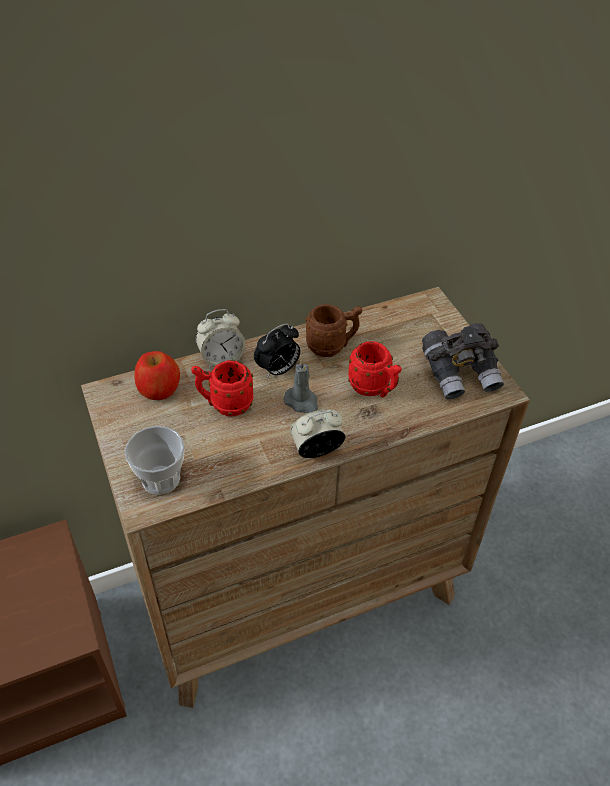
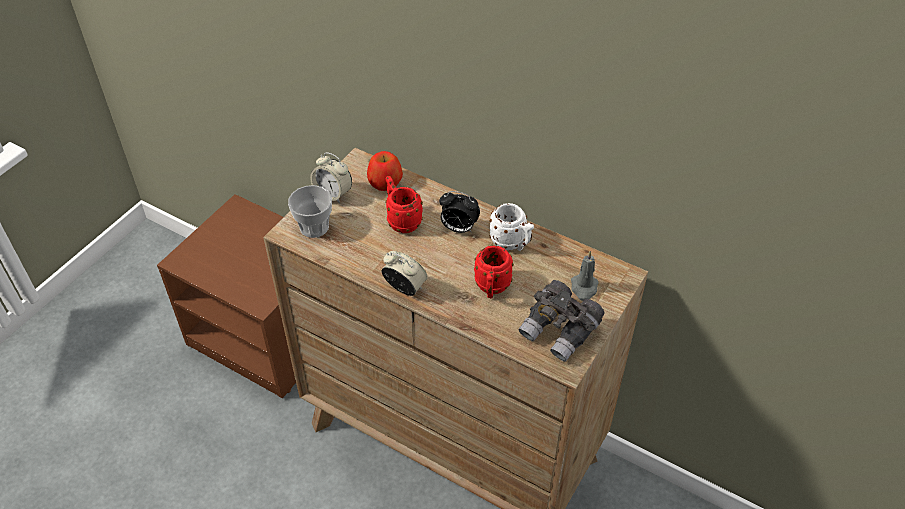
camera: 55 degrees right, 0 degrees up
alarm clock [196,309,246,369] -> alarm clock moved to [310,152,352,204]
grey candle [284,358,318,413] -> grey candle moved to [571,251,599,301]
brown mug [305,304,362,357] -> white mug [490,203,534,251]

